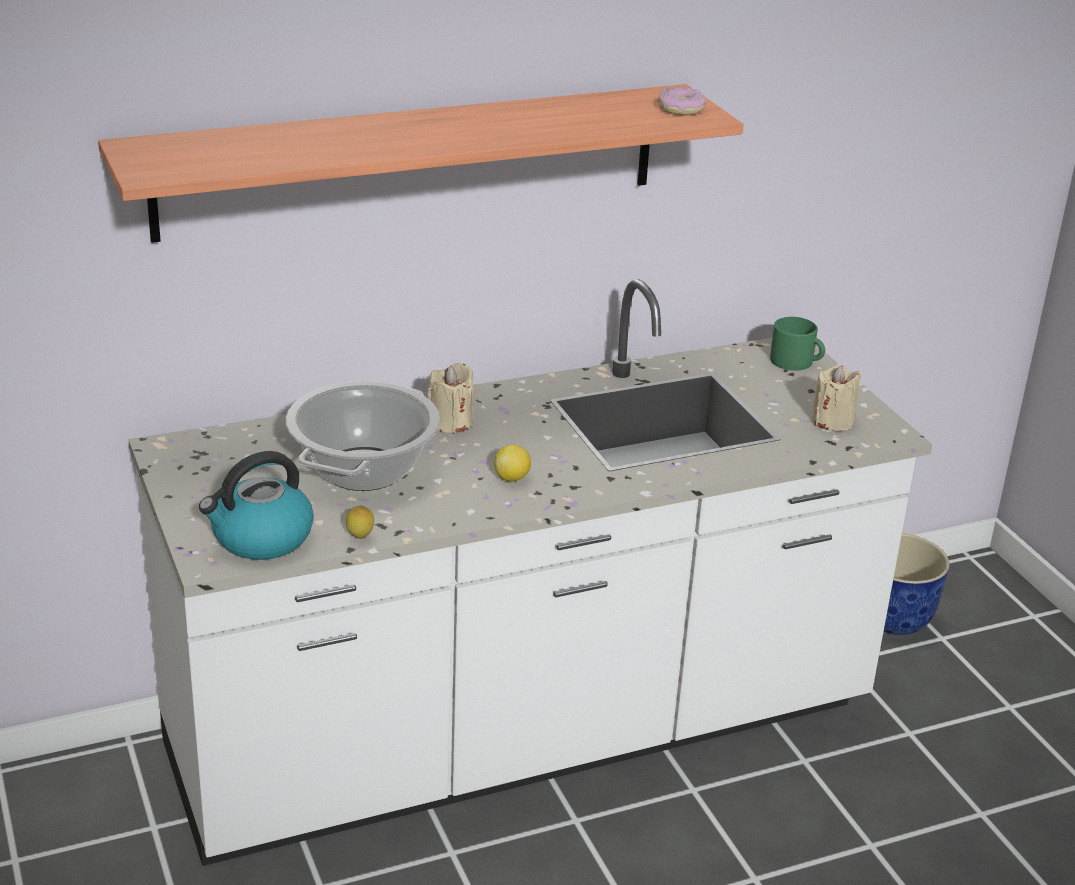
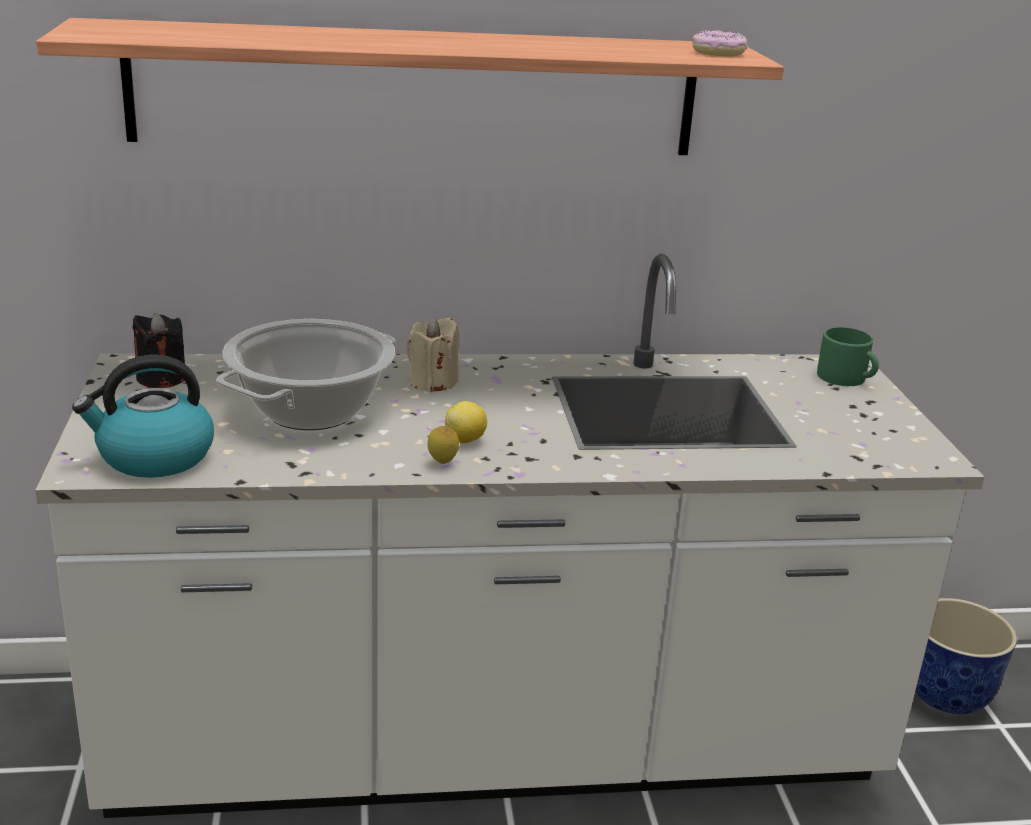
camera: 15 degrees right, 5 degrees down
lemon [346,506,374,539] -> lemon moved to [428,426,459,464]
beige candle [811,365,861,431] -> none
none -> black candle [132,313,185,388]

